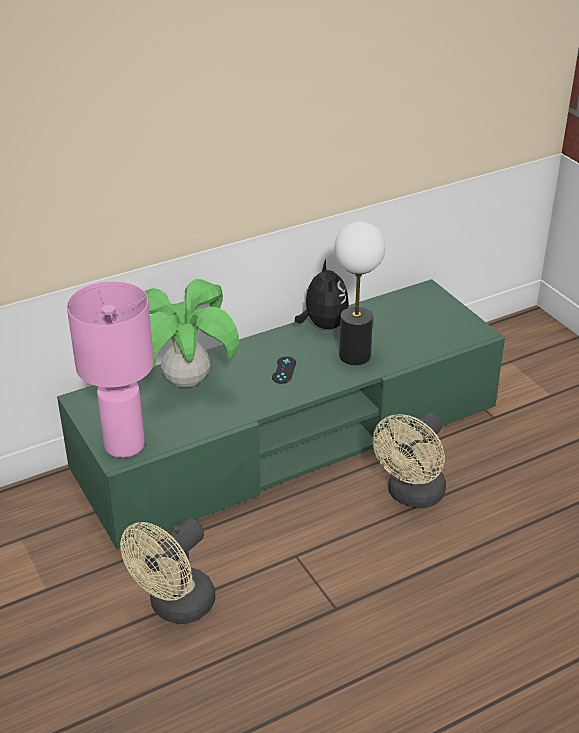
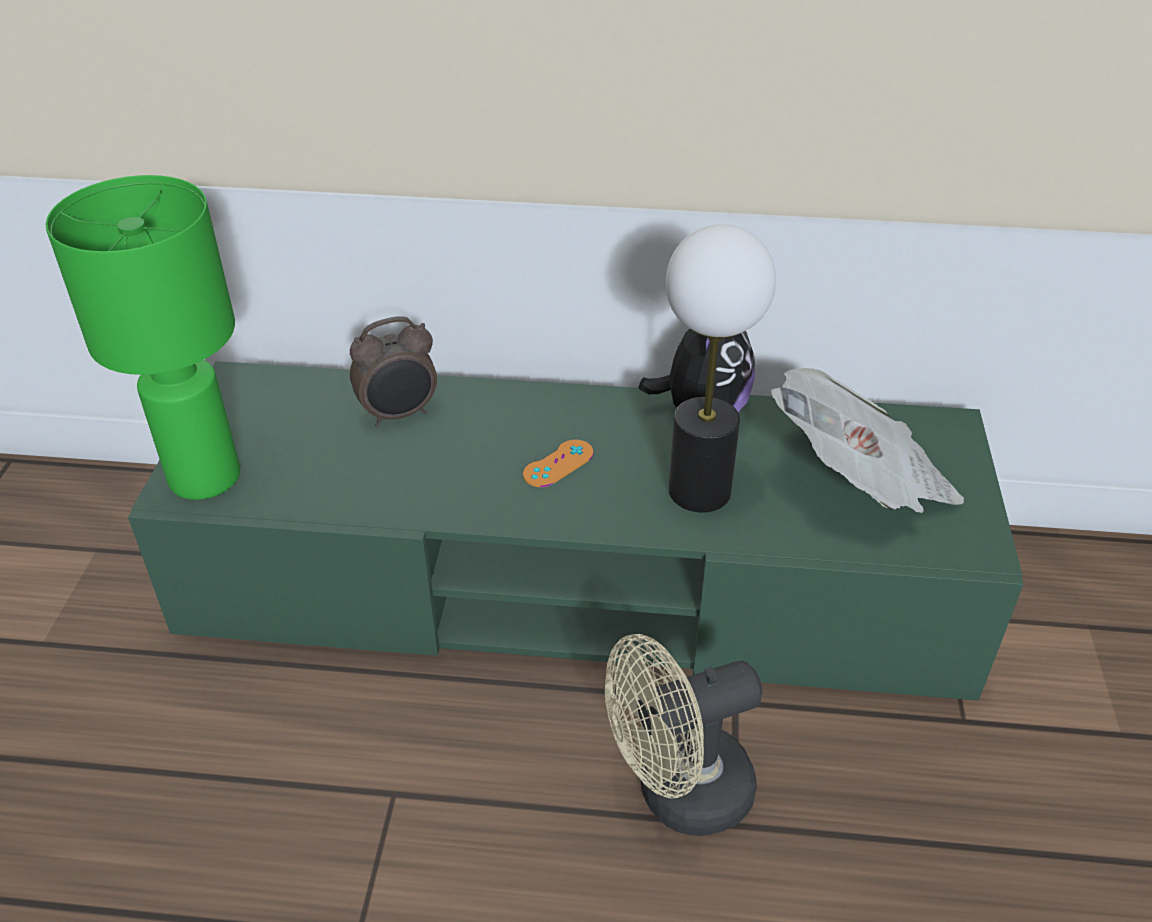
camera: 35 degrees right, 5 degrees up
pink table lamp [67,281,154,458] -> green table lamp [46,175,240,500]
beige fan [120,518,216,624] -> none
potted plant [145,279,239,387] -> alarm clock [350,317,437,427]
black game controller [272,356,296,384] -> orange game controller [523,440,594,487]
none -> newspaper [771,368,964,513]

